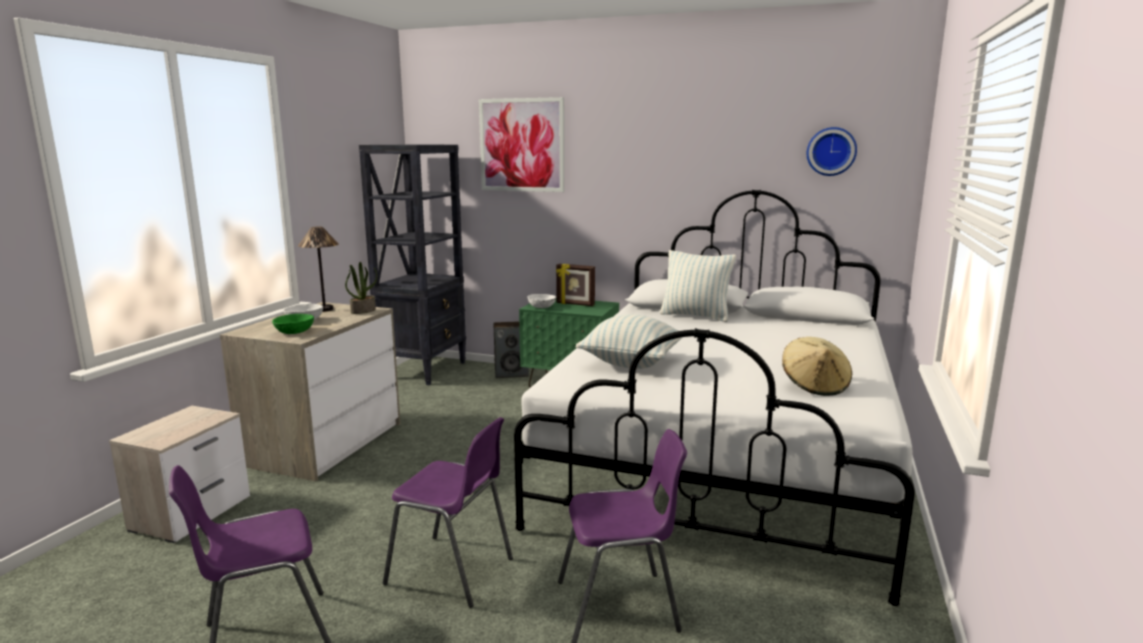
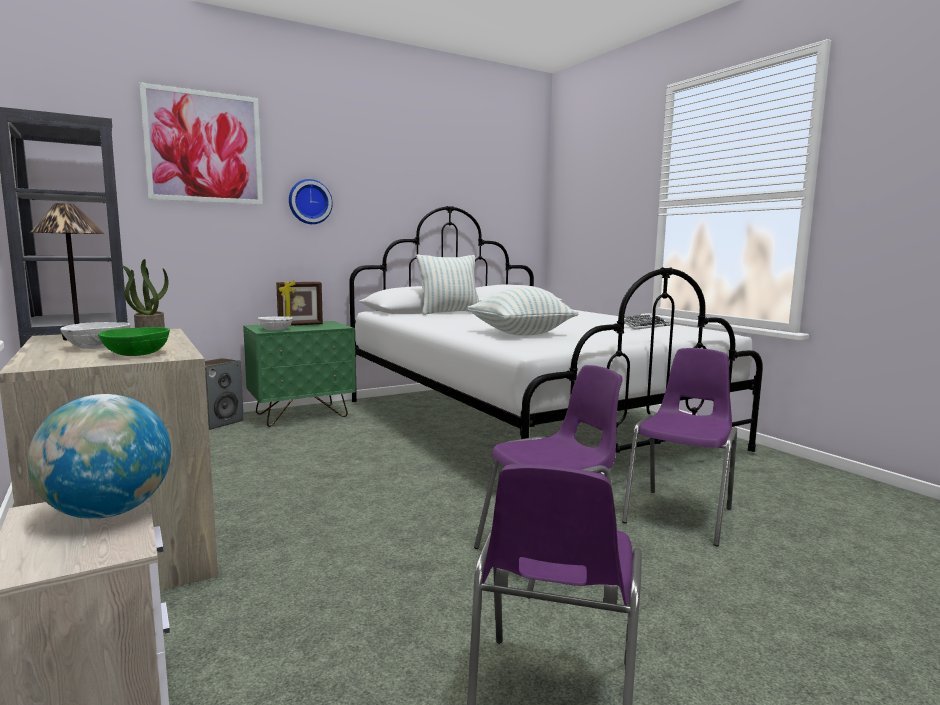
camera: 50 degrees left, 5 degrees down
beige hat [782,337,852,396] -> keyboard [624,314,670,330]
wall clock [807,127,857,176] -> wall clock moved to [289,179,333,224]
none -> globe [27,394,171,519]

